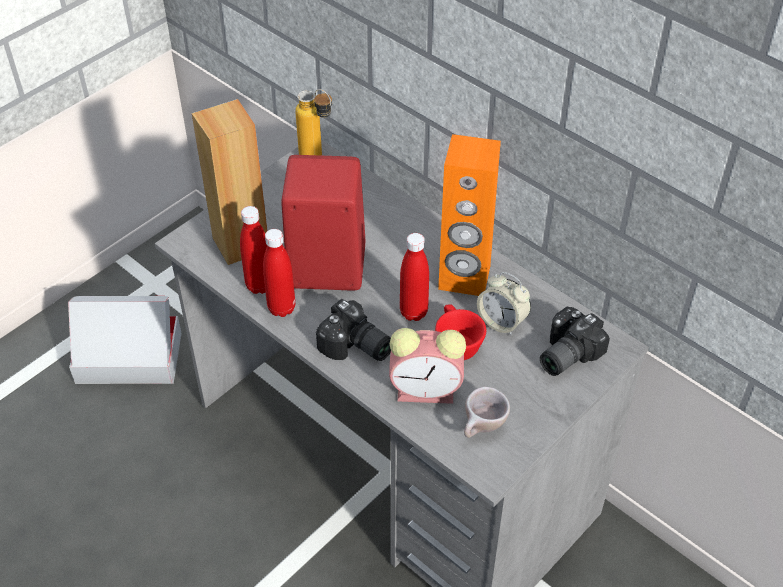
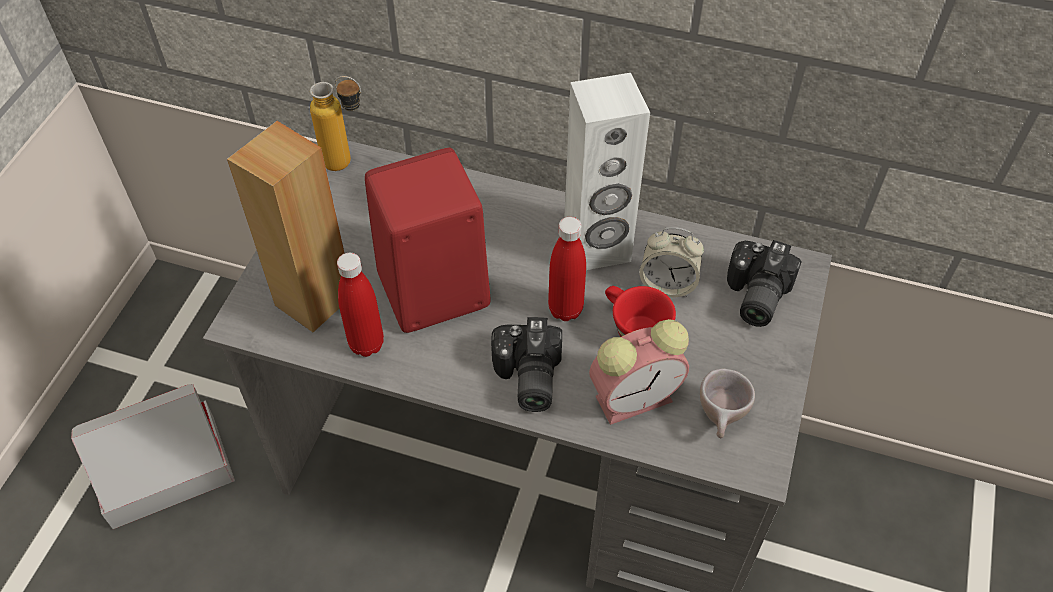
camera: 25 degrees left, 5 degrees up
red bottle [263,229,295,317] -> none
camera [316,299,391,361] -> camera turned 75 degrees clockwise [491,317,562,412]
orange speaker [438,134,501,296] -> white speaker [564,73,650,270]

